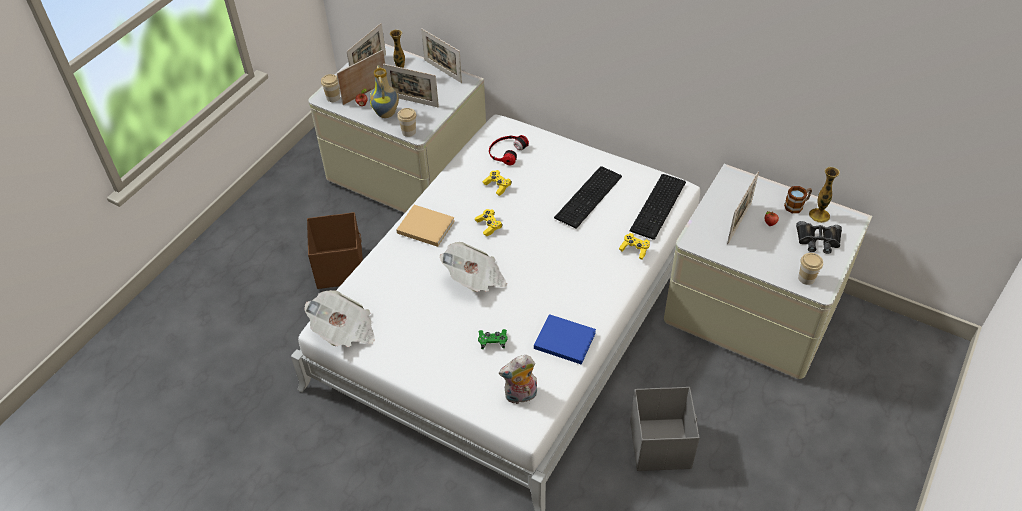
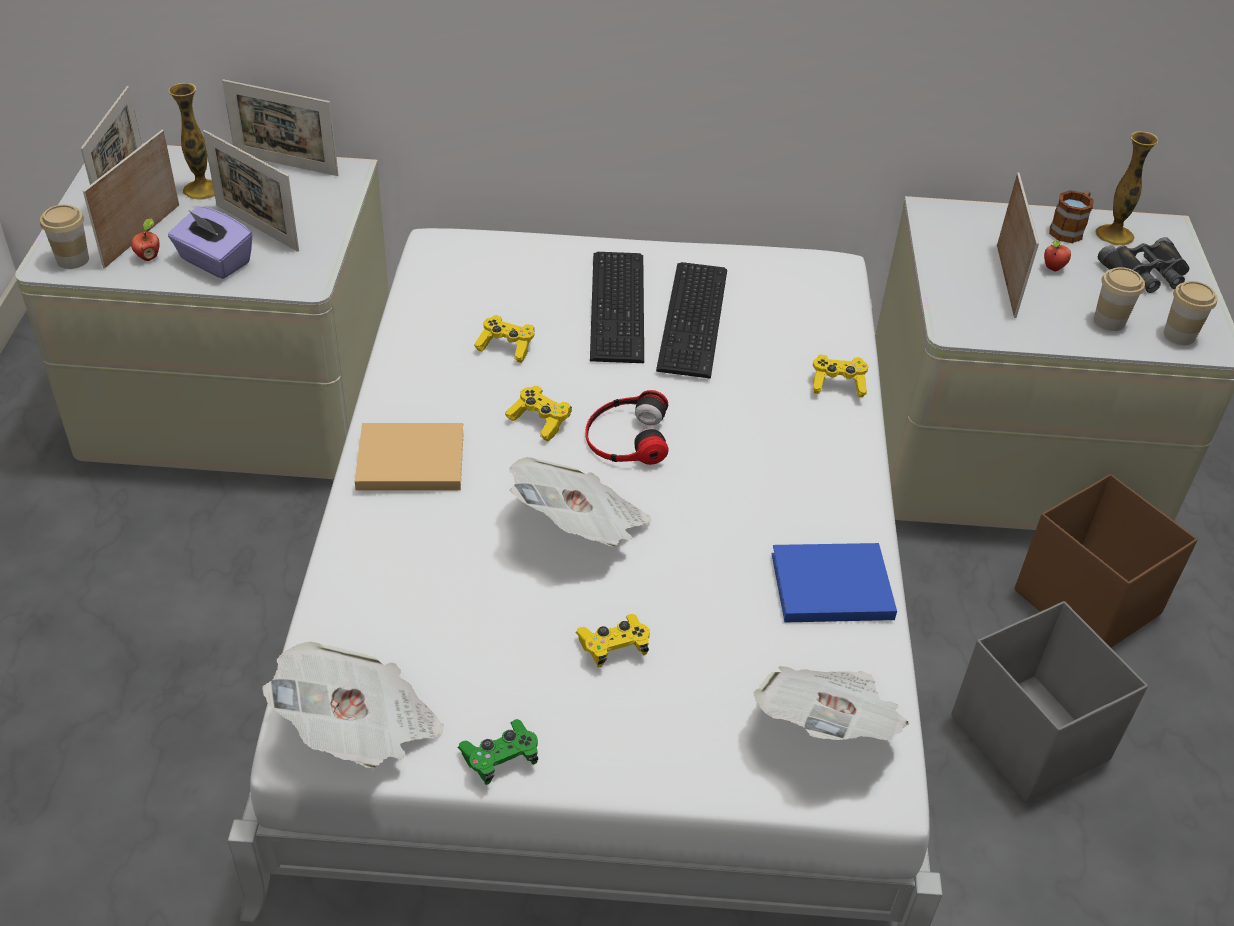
camera: 30 degrees left, 5 degrees down
brown storage box [307,212,363,289] -> brown storage box moved to [1015,474,1198,648]
vase [369,65,399,118] -> purple tissue box [168,206,253,279]
picture frame [383,64,439,108] -> picture frame turned 45 degrees clockwise [203,130,299,252]
cup [397,108,416,137] -> cup moved to [1094,267,1145,331]
green game controller [478,329,508,349] -> green game controller moved to [458,719,538,785]
headphones [489,135,529,165] -> headphones moved to [585,390,669,465]
plush toy [499,355,537,404] -> newspaper [753,666,909,741]
keyboard [629,174,686,240] -> keyboard moved to [590,252,644,363]
none -> yellow game controller [575,614,650,668]

